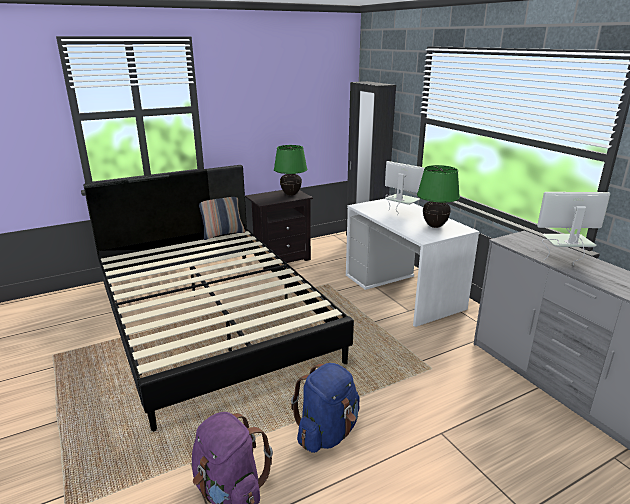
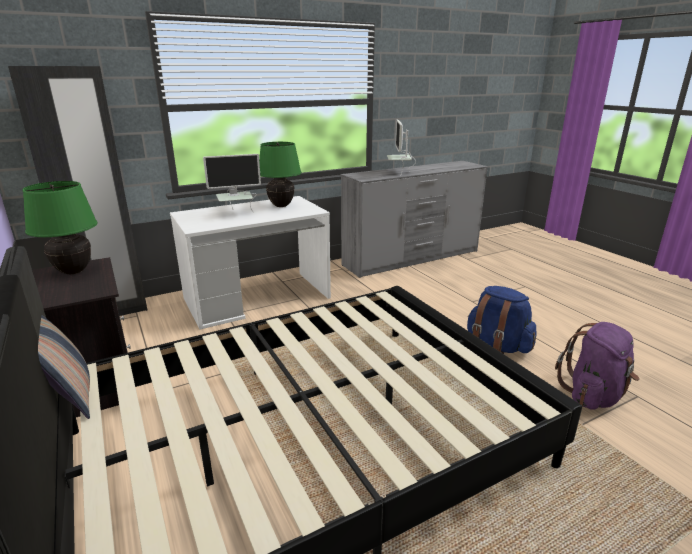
camera: 90 degrees left, 0 degrees up
monitor [385,161,424,215] -> monitor turned 150 degrees counterclockwise [203,154,261,213]

